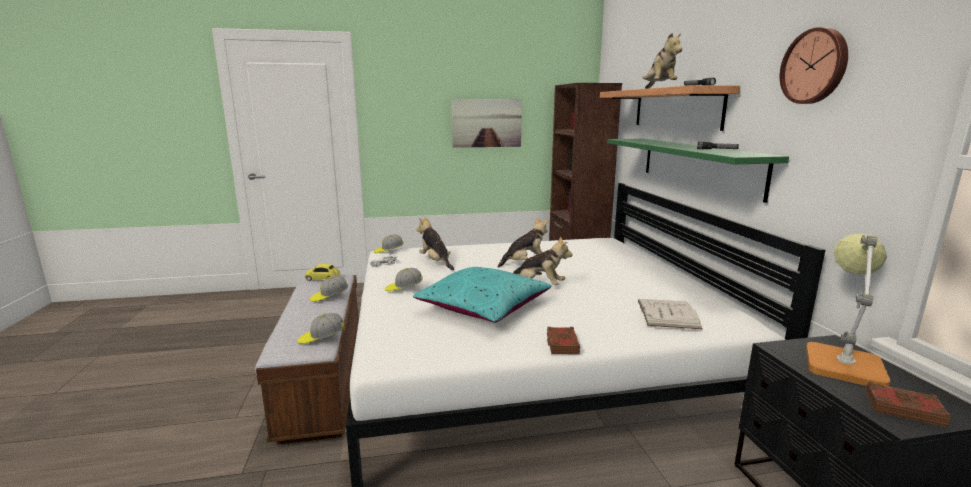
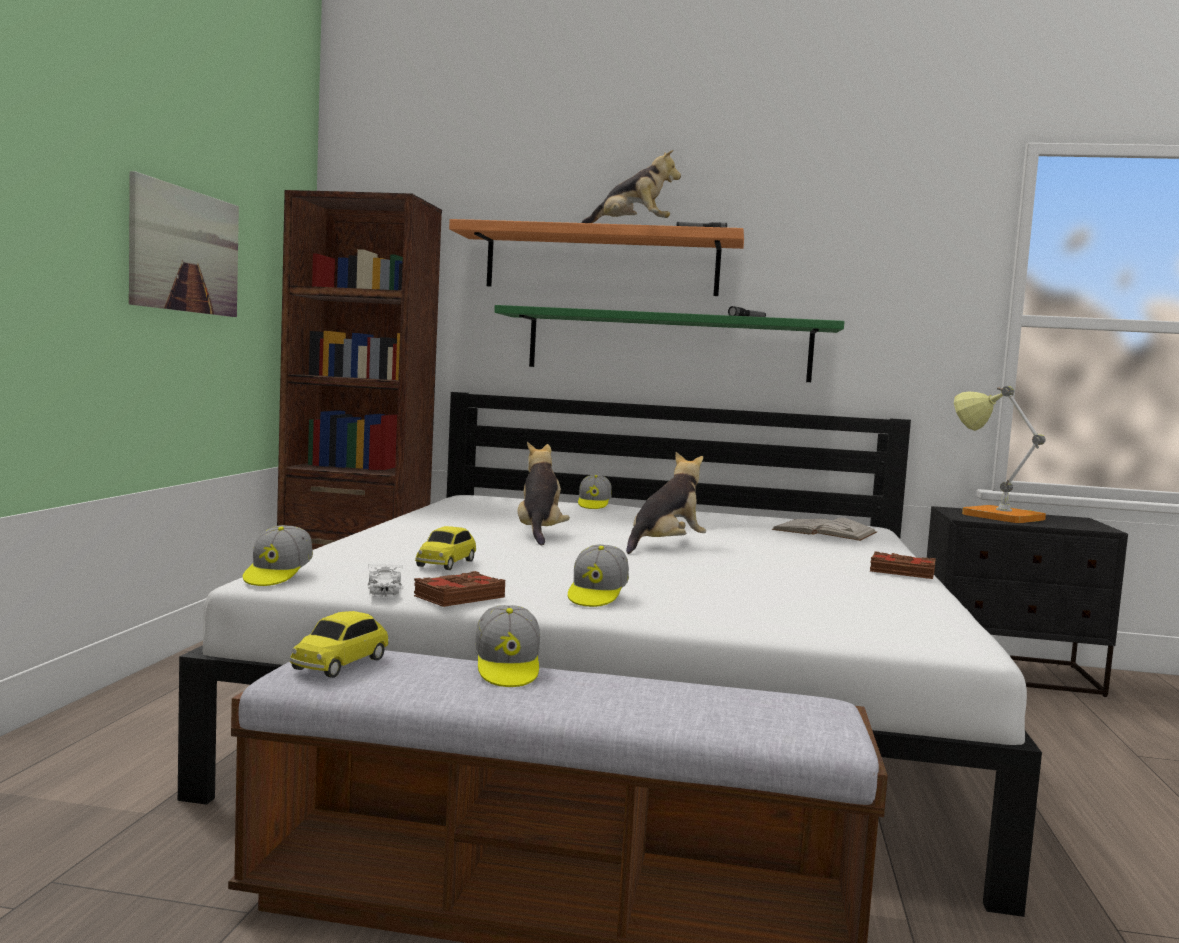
camera: 70 degrees left, 10 degrees down
cap [298,313,344,344] -> cap moved to [578,475,612,509]
turquoise pillow [413,267,552,323] -> none
plush toy [416,216,454,270] -> toy car [415,526,476,570]
wall clock [780,27,848,104] -> none
brown book [865,381,951,427] -> brown book moved to [414,571,506,607]

